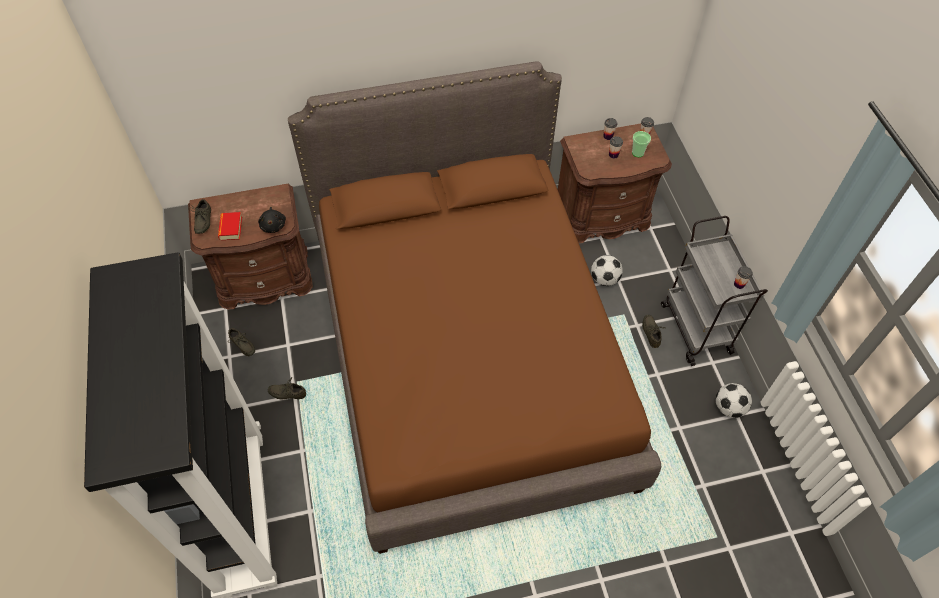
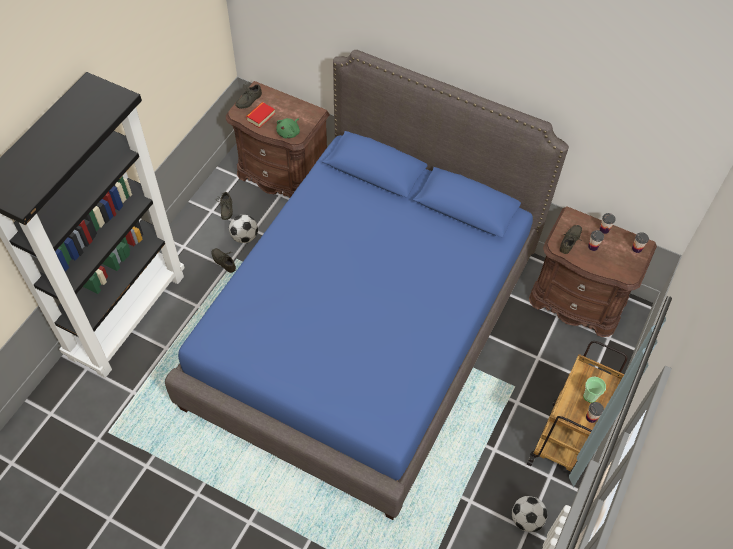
camera: 40 degrees right, 0 degrees up
black plush toy [258,207,286,233] -> green plush toy [276,118,300,139]
brown bed [288,61,661,554] -> blue bed [165,50,569,520]
football [591,255,623,286] -> football moved to [229,215,258,243]
cup [632,131,651,157] -> cup moved to [583,376,606,403]
grey shoe [642,315,664,348] -> grey shoe moved to [560,225,582,254]
grey cart [661,216,768,366] -> brown cart [527,341,627,471]

